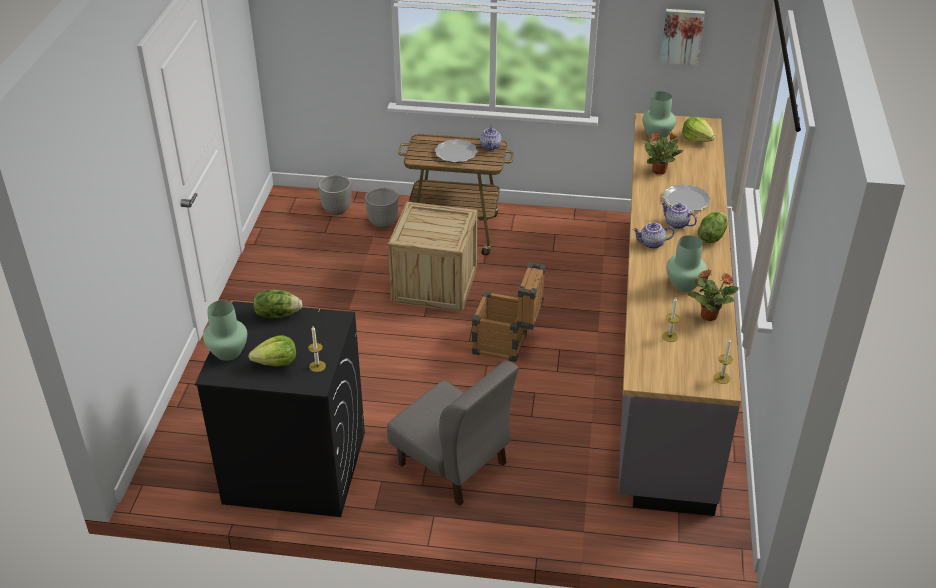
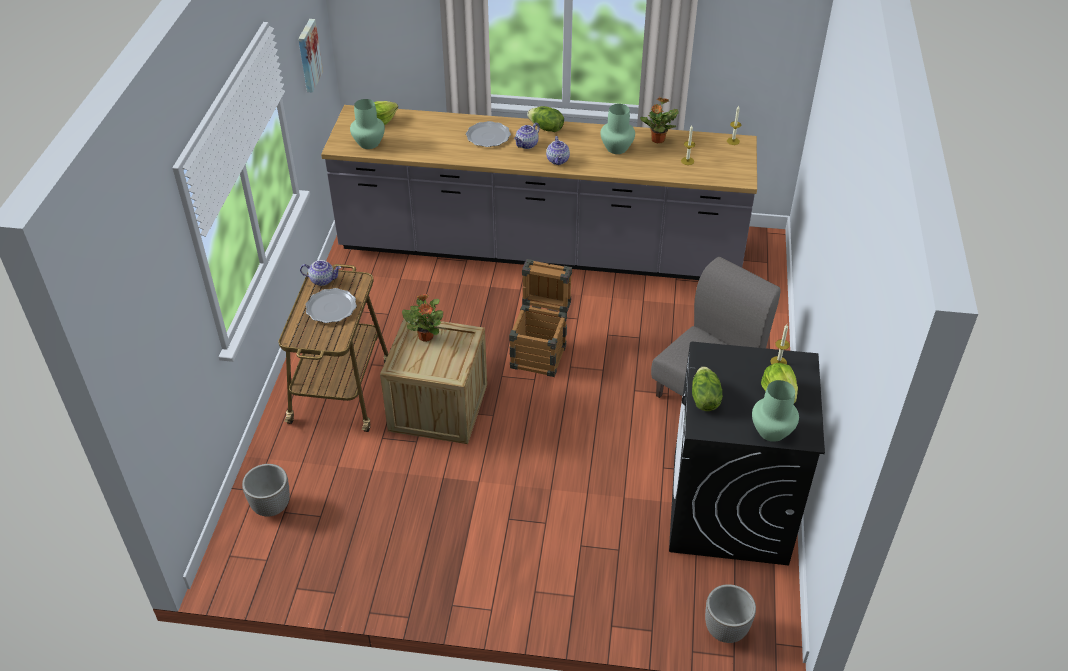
camera: 90 degrees left, 5 degrees up
planter [365,187,399,228] -> planter moved to [705,584,756,643]
potted plant [642,131,683,174] -> potted plant moved to [402,294,443,342]

